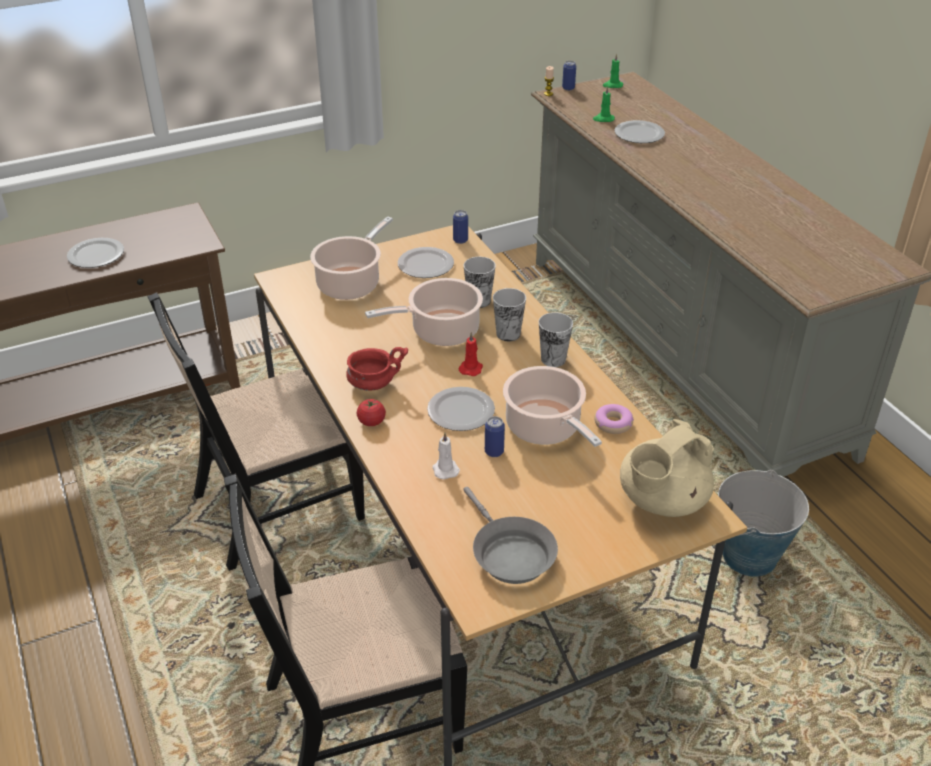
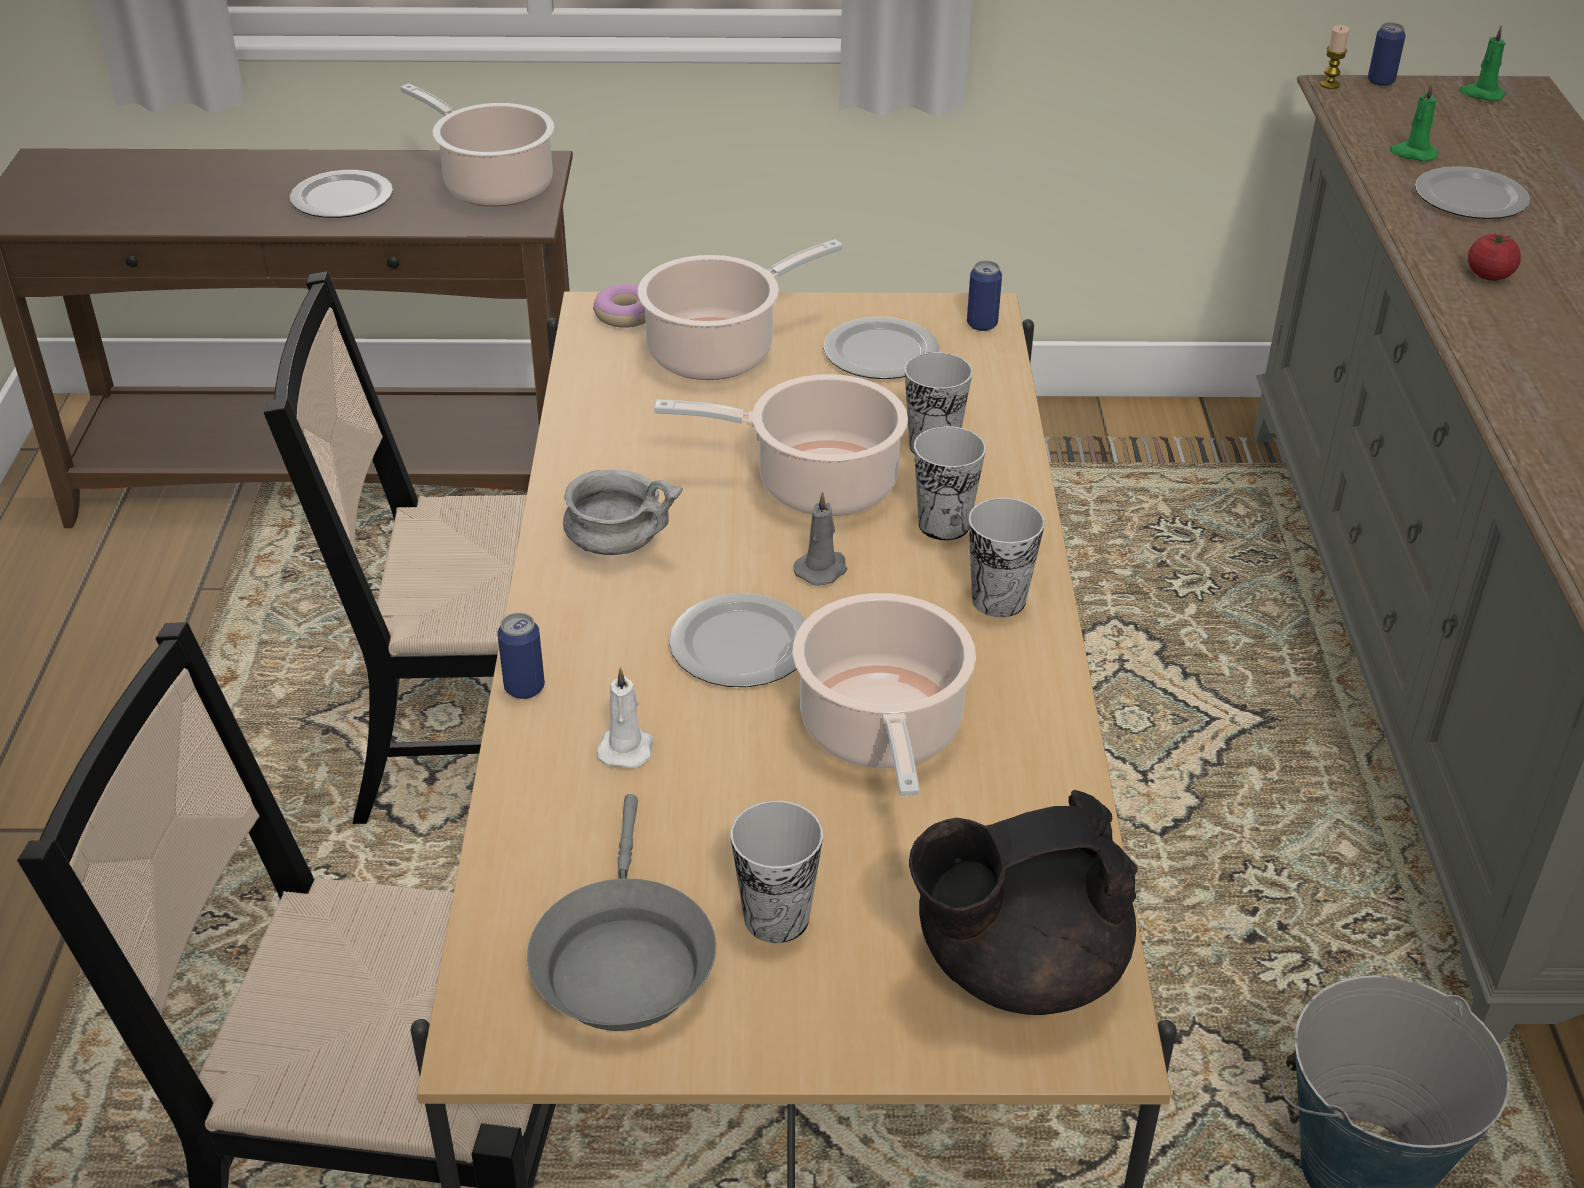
camera: 25 degrees right, 0 degrees up
red bowl [346,347,408,391] -> grey bowl [563,470,683,555]
tomato [357,399,386,426] -> tomato moved to [1468,234,1521,281]
red candle [458,332,483,376] -> grey candle [793,492,847,586]
can [485,416,505,457] -> can moved to [497,613,545,699]
donut [594,404,634,434] -> donut moved to [593,284,646,328]
beige teapot [620,419,714,517] -> black teapot [909,790,1137,1015]
none -> cooking pot [400,83,555,207]
none -> cup [731,801,823,943]

